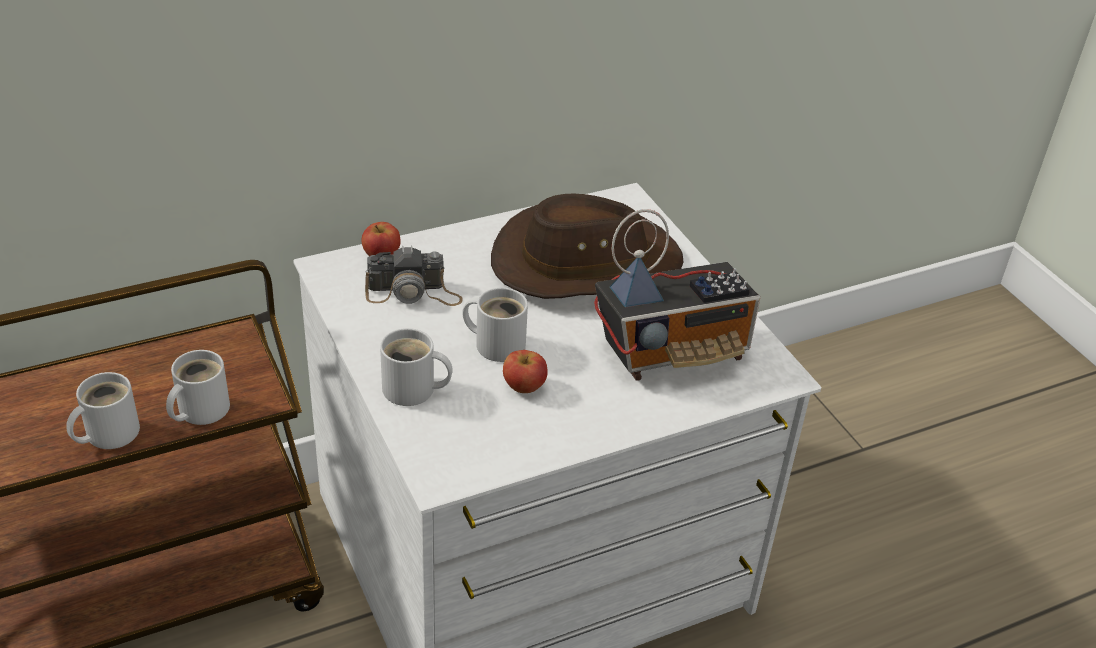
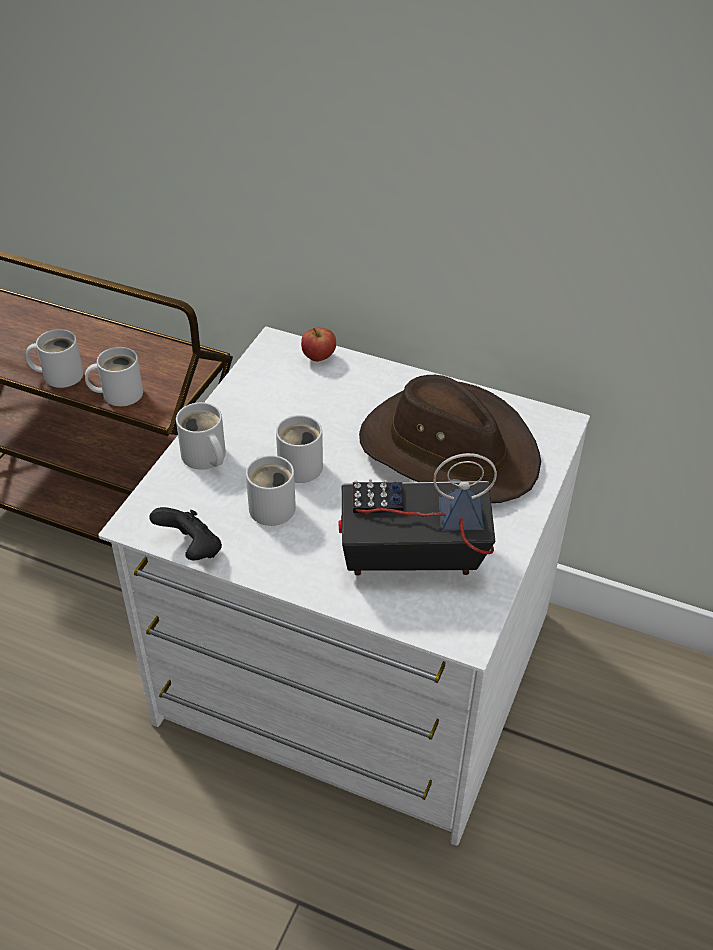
camera: 50 degrees right, 5 degrees up
camera [365,246,463,306] -> none
apple [503,350,548,393] -> white mug [246,455,296,526]
radio [594,209,760,381] -> radio turned 150 degrees clockwise [338,453,497,576]
none -> black game controller [149,507,222,560]

